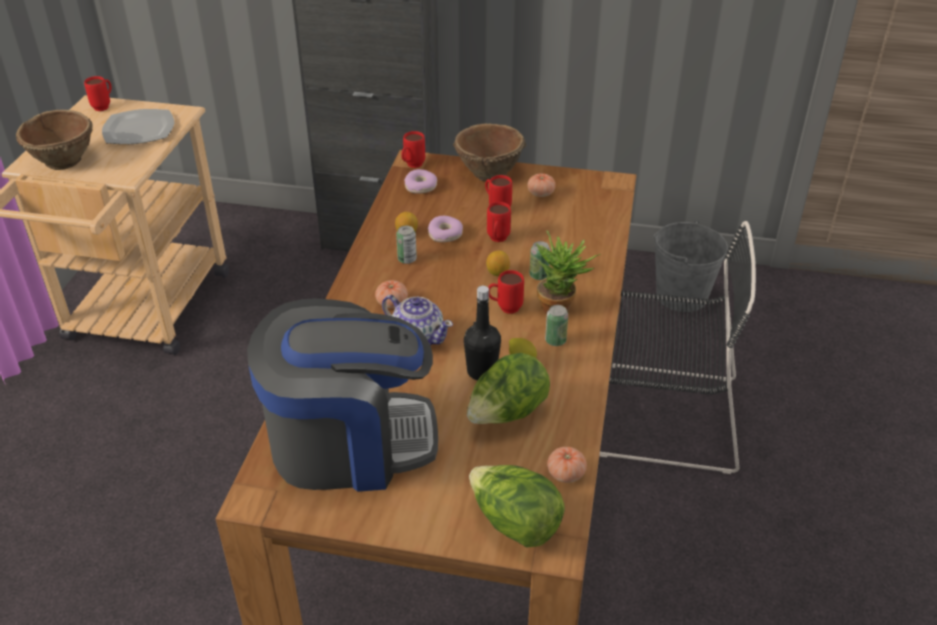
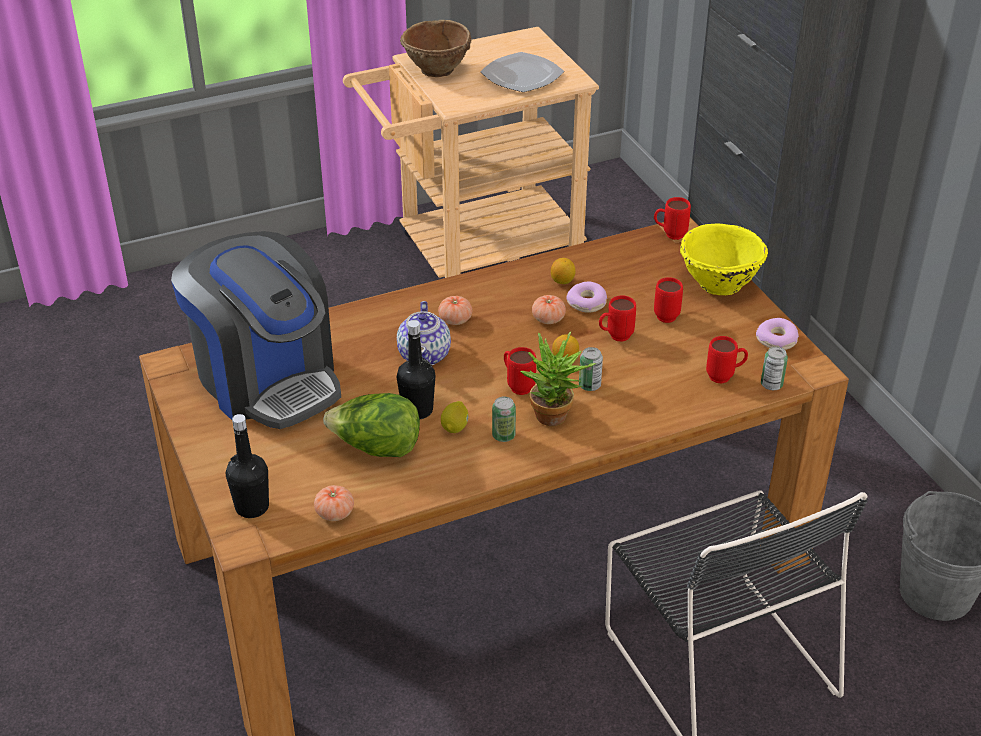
camera: 55 degrees right, 0 degrees up
red mug [84,76,112,111] -> red mug moved to [706,336,748,384]
can [396,226,417,264] -> can moved to [761,346,788,390]
donut [404,169,437,194] -> donut moved to [756,318,799,350]
brown bowl [453,123,526,181] -> yellow bowl [680,224,768,295]
lettuce [469,465,565,548] -> black bottle [226,414,269,518]
tomato [527,173,556,197] -> tomato moved to [532,295,566,324]

